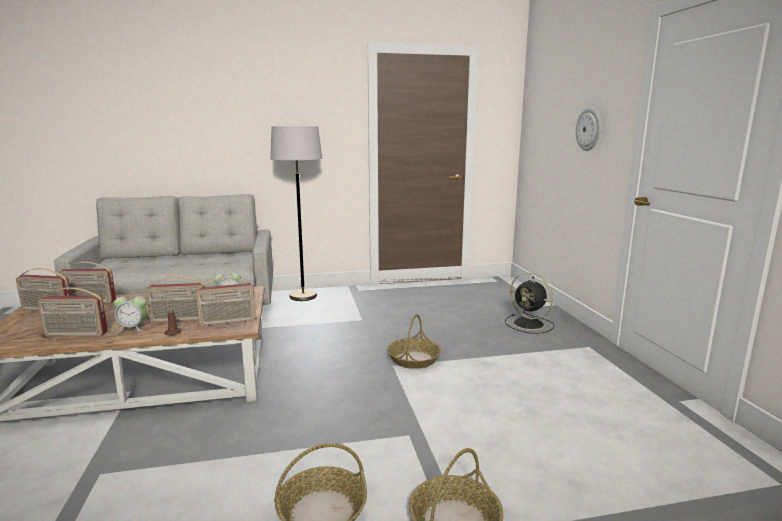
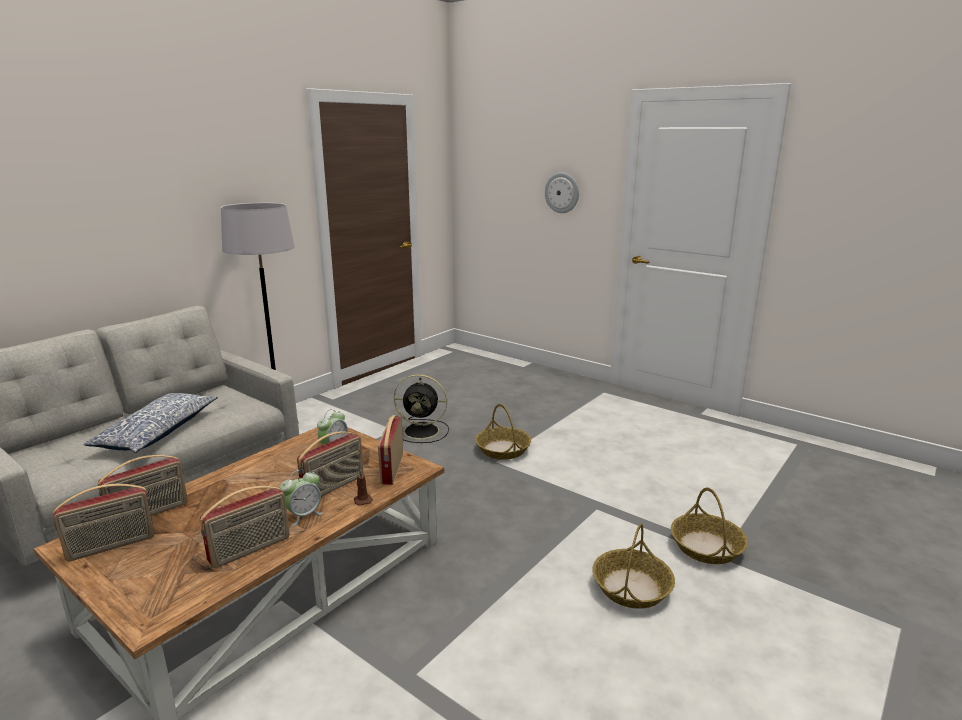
camera: 40 degrees left, 5 degrees up
radio [195,277,256,326] -> radio turned 150 degrees clockwise [378,415,403,485]
black fan [505,273,554,334] -> black fan moved to [394,374,449,443]
none -> pillow [83,393,218,453]

